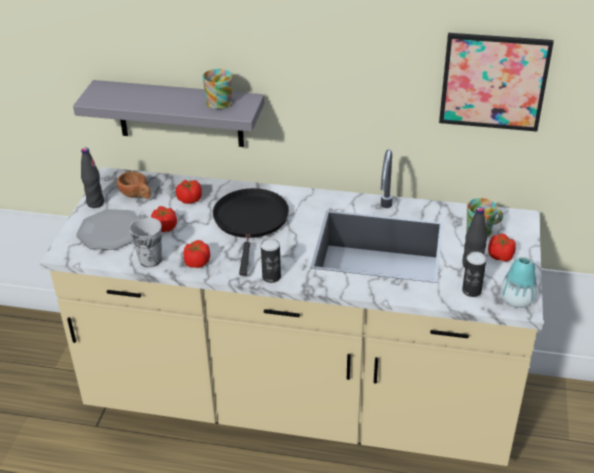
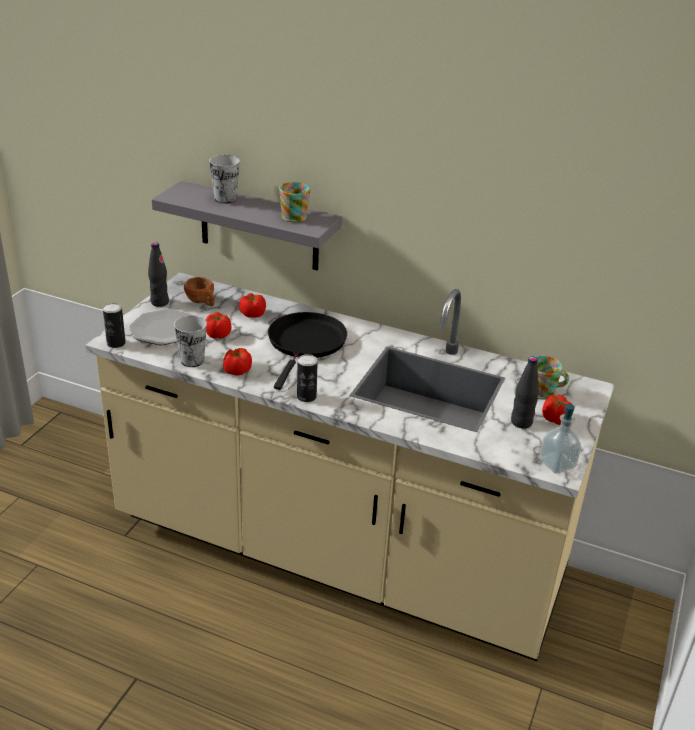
camera: 10 degrees right, 5 degrees down
picture [439,33,554,132] -> none
can [462,252,487,297] -> can moved to [103,303,126,348]
vase [501,257,537,308] -> soap dispenser [540,403,581,473]
none -> cup [209,155,240,204]

